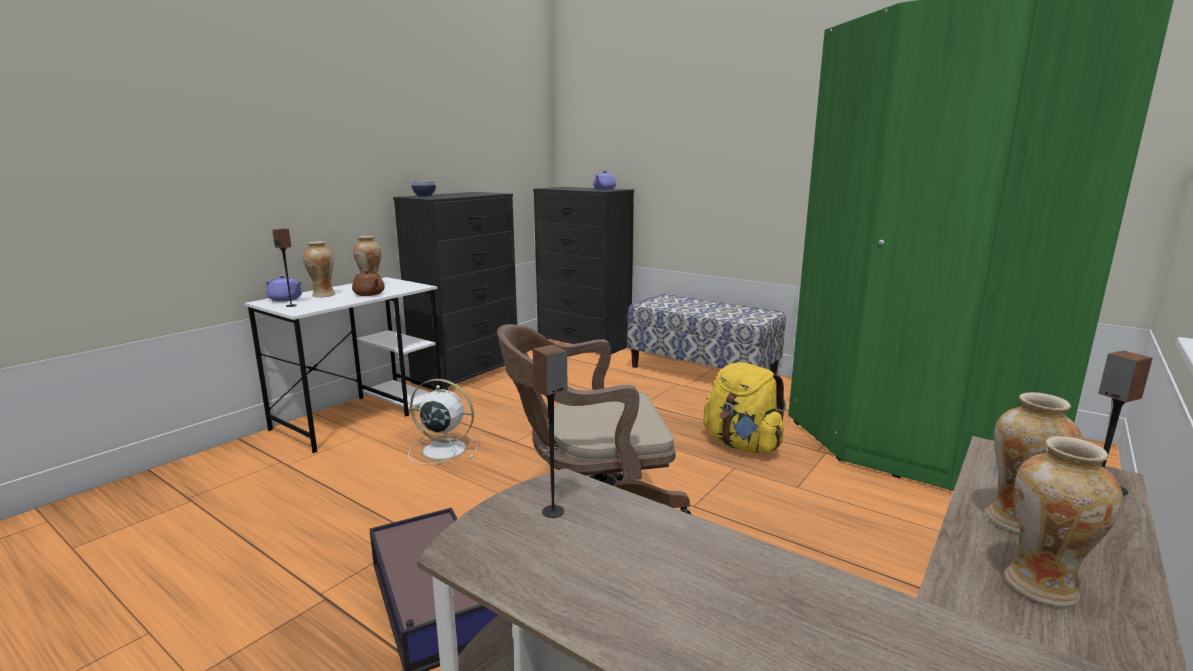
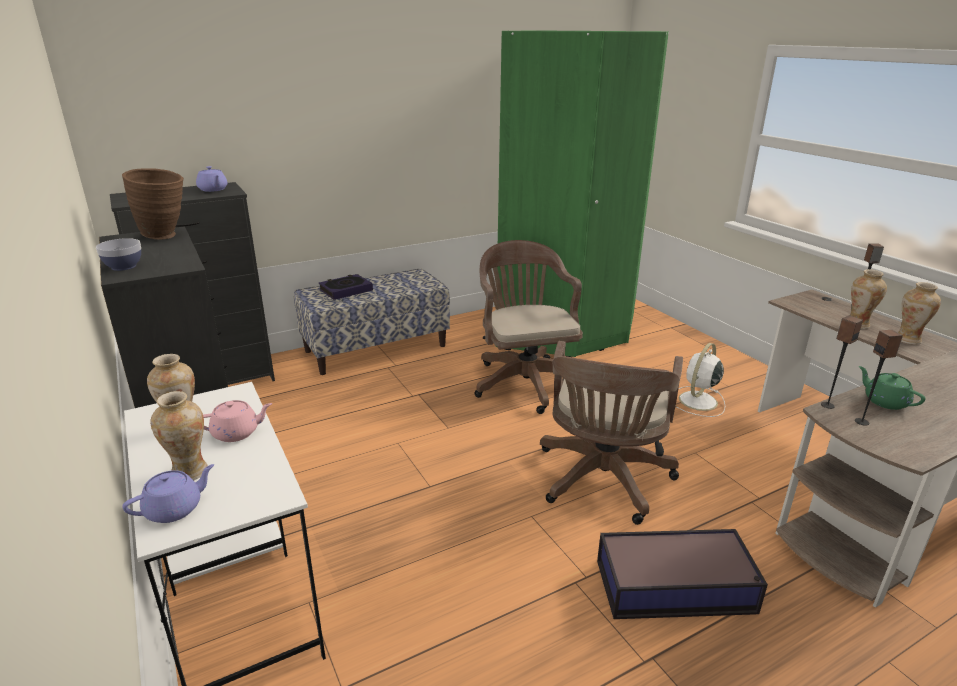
camera: 65 degrees left, 10 degrees up
speaker [272,228,297,307] -> speaker moved to [821,315,863,409]
brown teapot [352,270,385,296] -> pink teapot [203,400,272,442]
white fan [408,379,477,465] -> white fan moved to [675,343,725,417]
yellow backpack [703,362,786,453] -> brown office chair [474,240,583,414]
none -> brown vase [122,168,184,240]
none -> book [319,274,373,300]
none -> green teapot [859,366,926,410]

